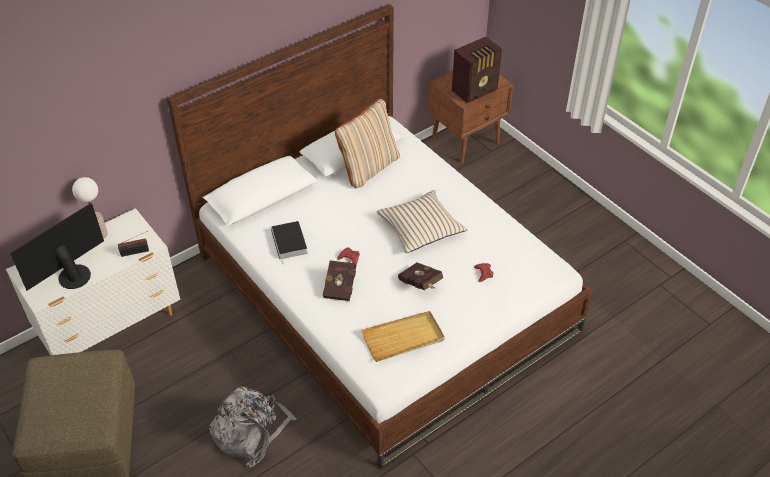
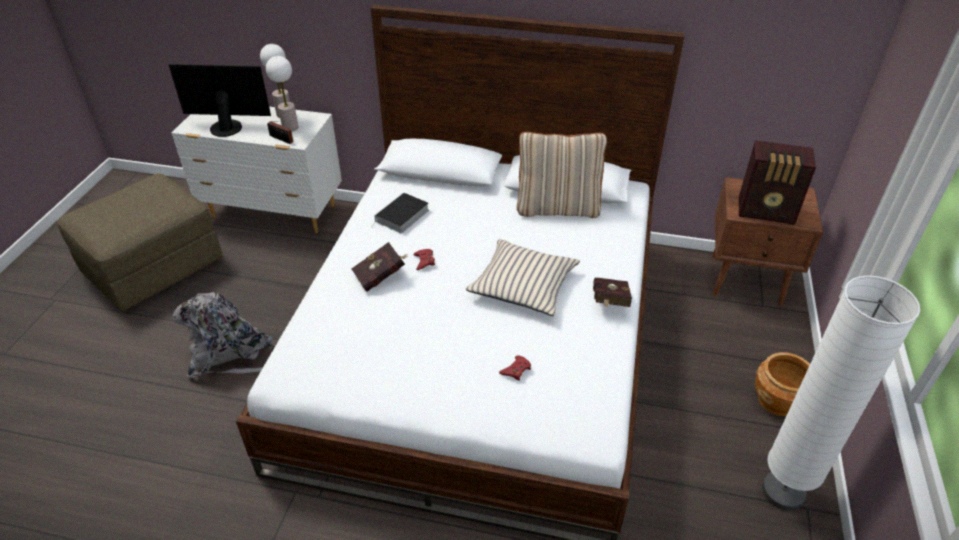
camera: 50 degrees right, 5 degrees down
beige tray [361,311,445,362] -> none
red book [398,263,443,290] -> red book moved to [593,277,632,307]
none -> table lamp [266,56,298,132]
none -> brown planter [755,352,810,416]
none -> white floor lamp [762,276,920,511]

